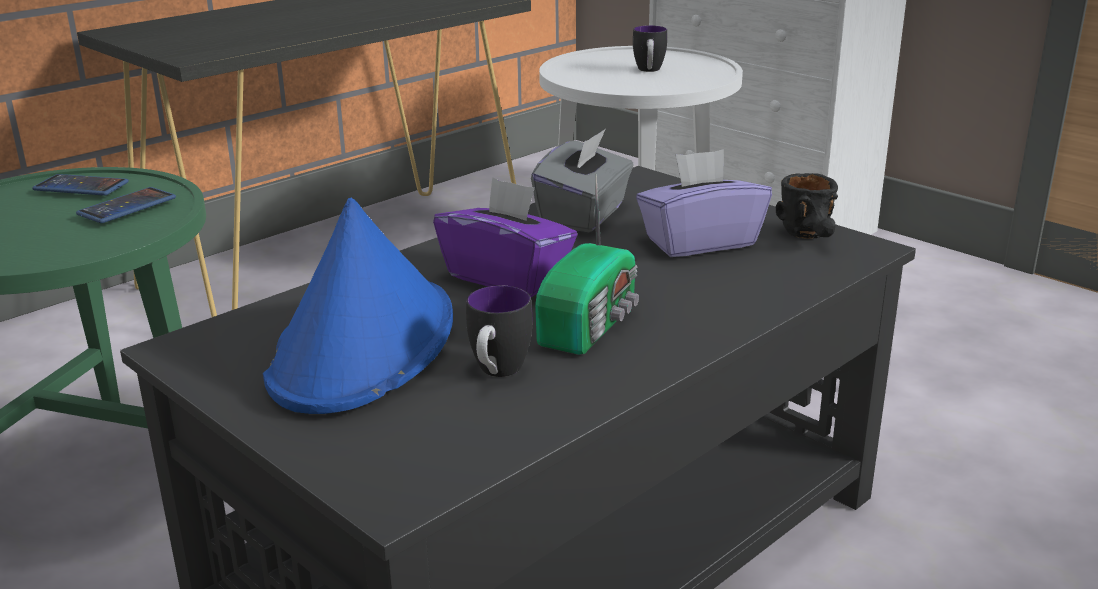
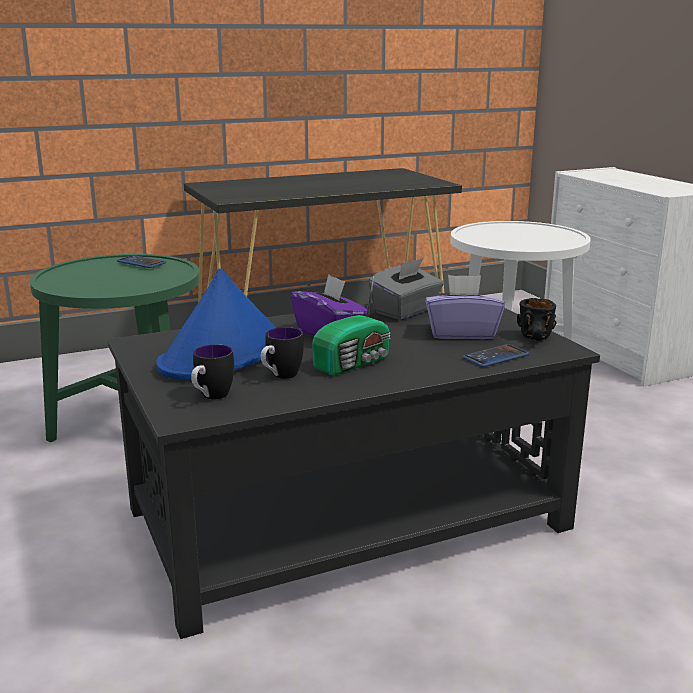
camera: 20 degrees right, 5 degrees down
phone [76,187,176,223] -> phone moved to [463,344,529,367]
mug [633,25,667,72] -> mug moved to [191,345,234,400]

